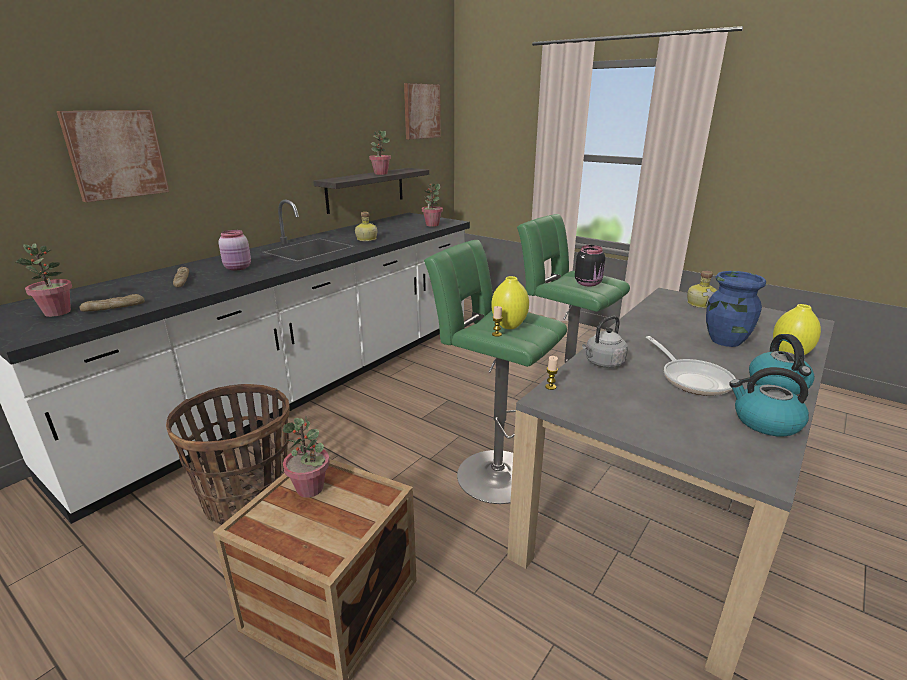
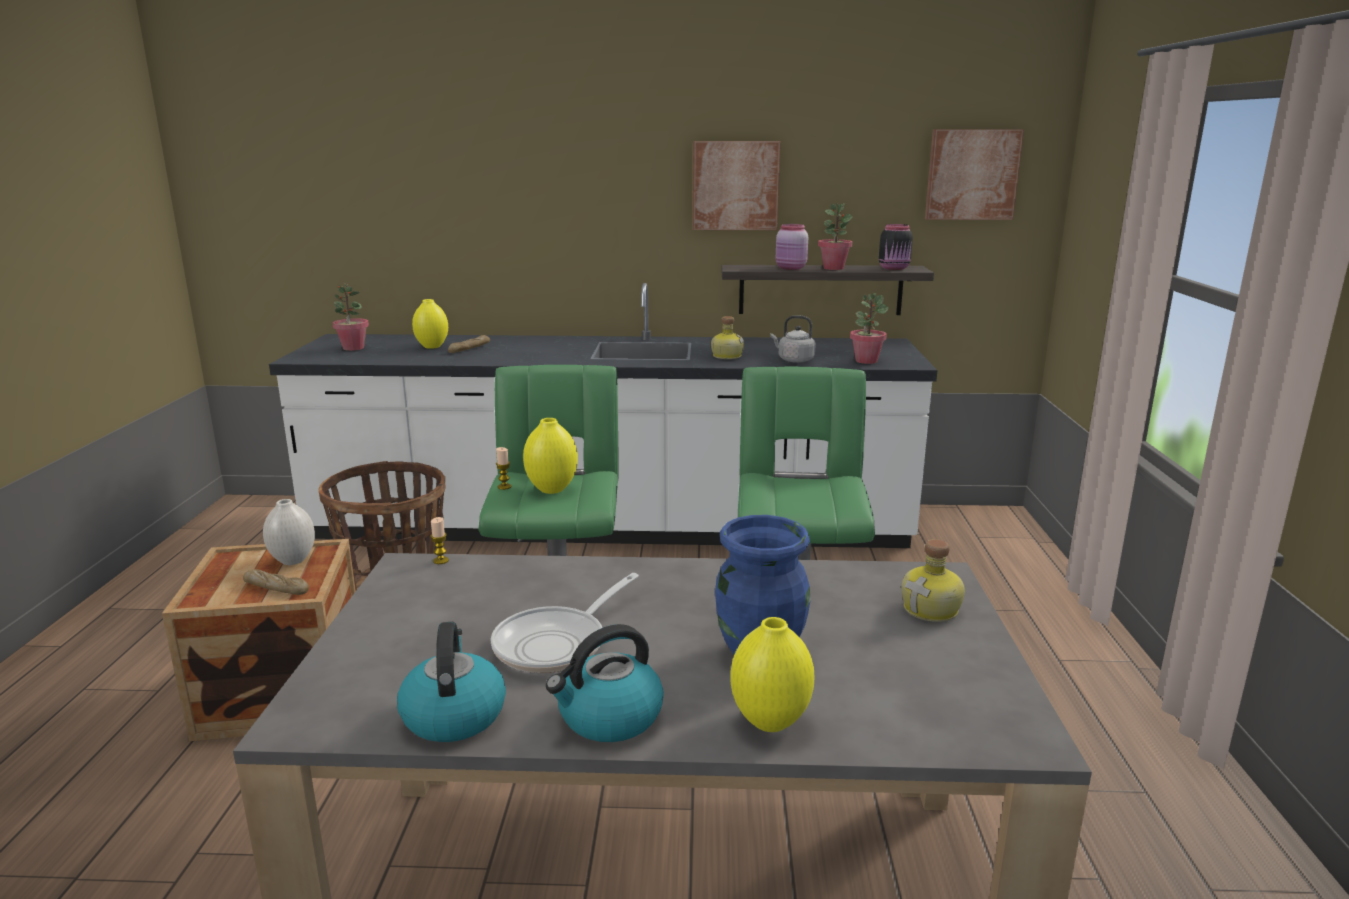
camera: 55 degrees right, 5 degrees down
picture [57,110,169,202] -> picture moved to [693,141,781,230]
bread [79,294,145,312] -> bread moved to [243,569,309,595]
pink jar [218,230,251,270] -> pink jar moved to [776,224,808,270]
potted plant [283,417,330,498] -> white vase [263,499,315,565]
black jar [575,245,605,287] -> black jar moved to [879,224,913,270]
grey kettle [582,316,628,368] -> grey kettle moved to [770,315,816,363]
none -> yellow vase [412,299,448,349]

